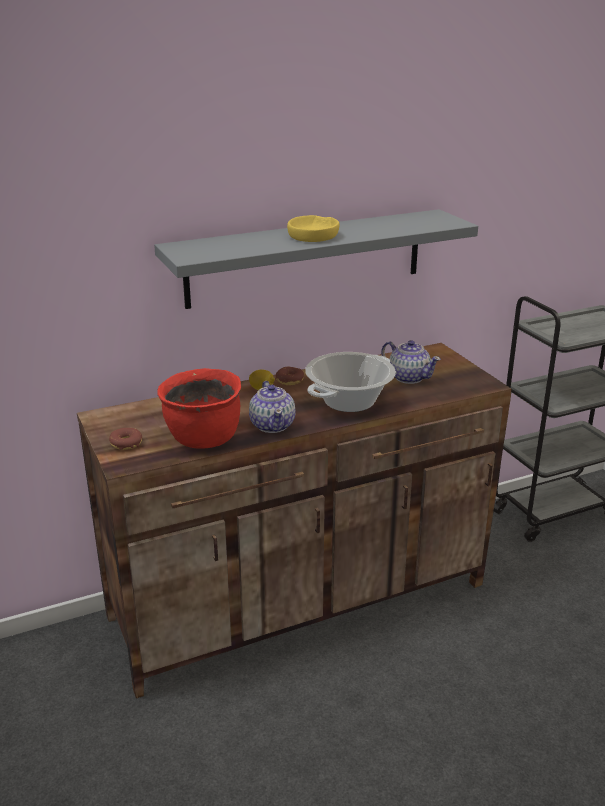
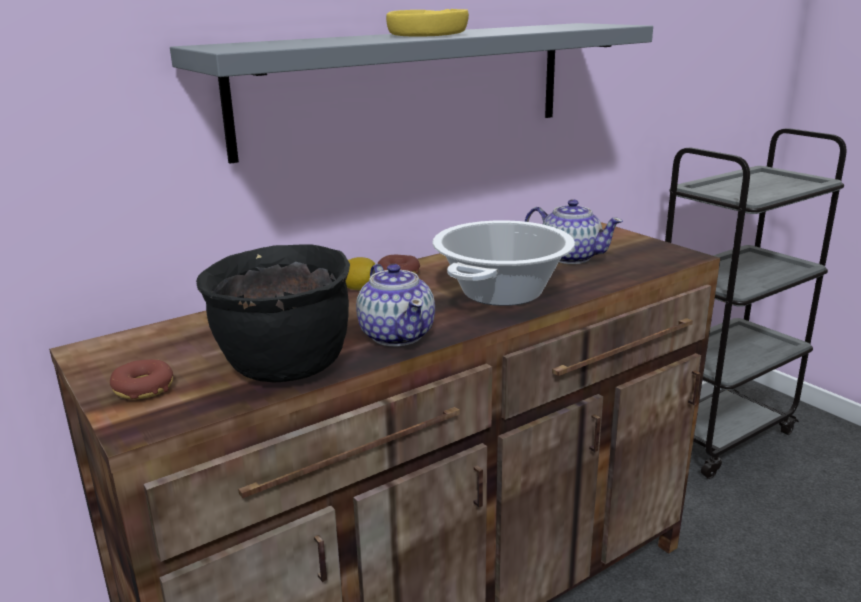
camera: 10 degrees left, 5 degrees down
red cooking pot [157,368,241,449] -> black cooking pot [196,244,350,383]

